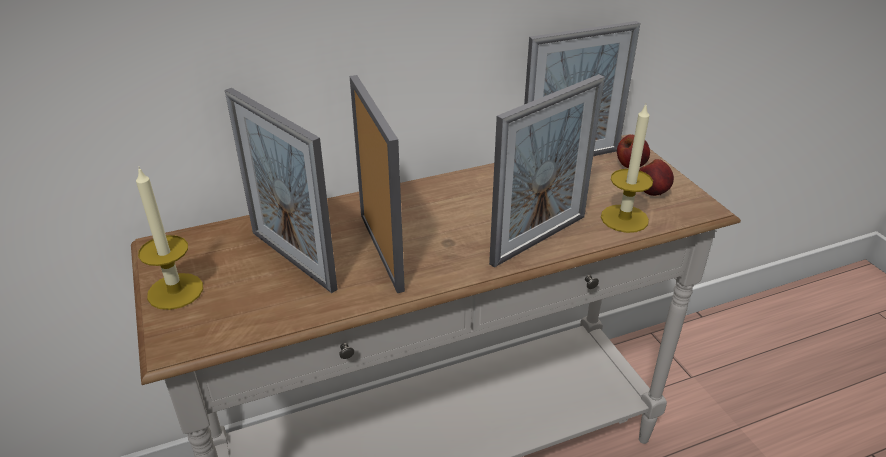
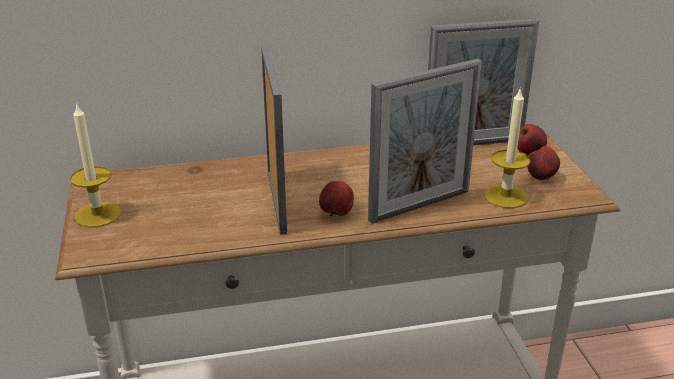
camera: 10 degrees right, 5 degrees down
picture frame [225,88,338,293] -> none
none -> apple [319,181,354,216]

